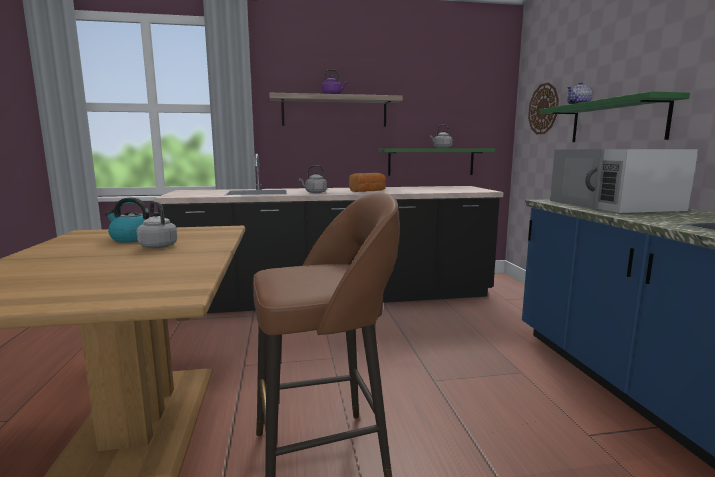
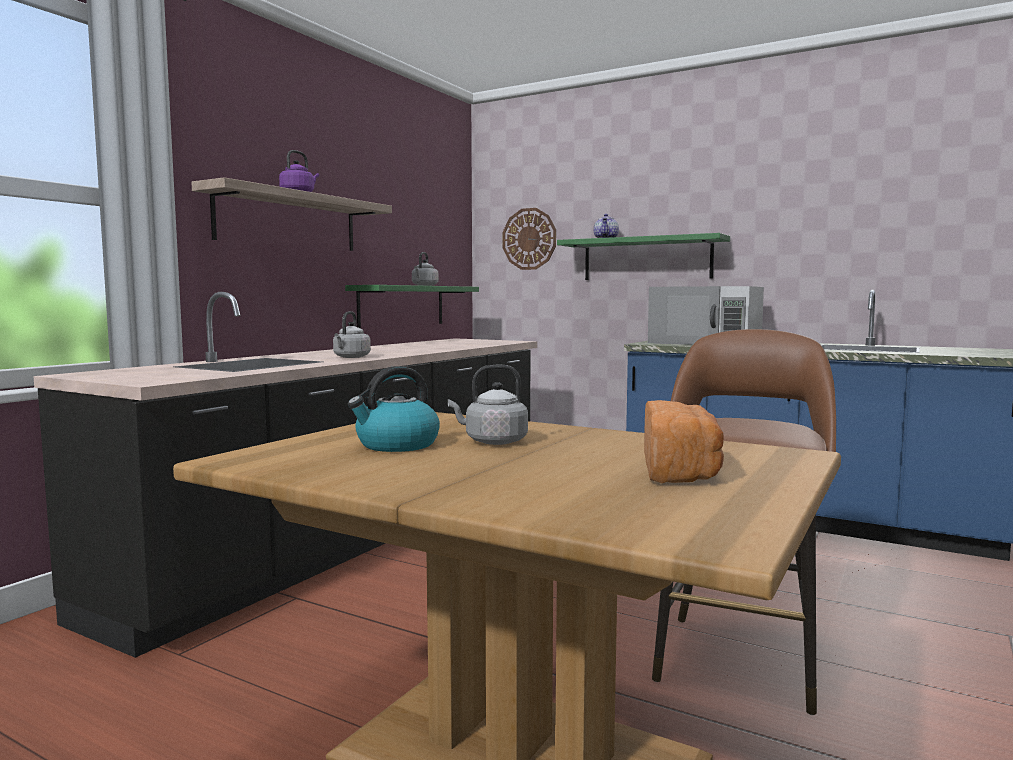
camera: 50 degrees left, 5 degrees down
bread [349,173,386,192] -> bread moved to [644,400,724,483]

